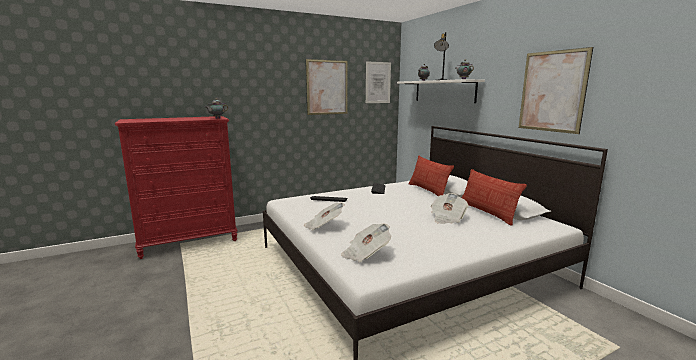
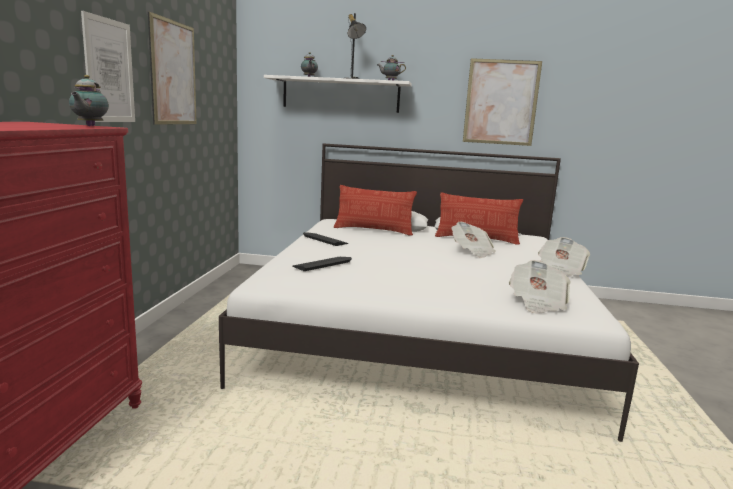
camera: 55 degrees left, 0 degrees up
newspaper [304,203,345,231] -> newspaper moved to [538,237,590,276]
picture [366,61,391,103] -> picture moved to [81,11,135,122]

